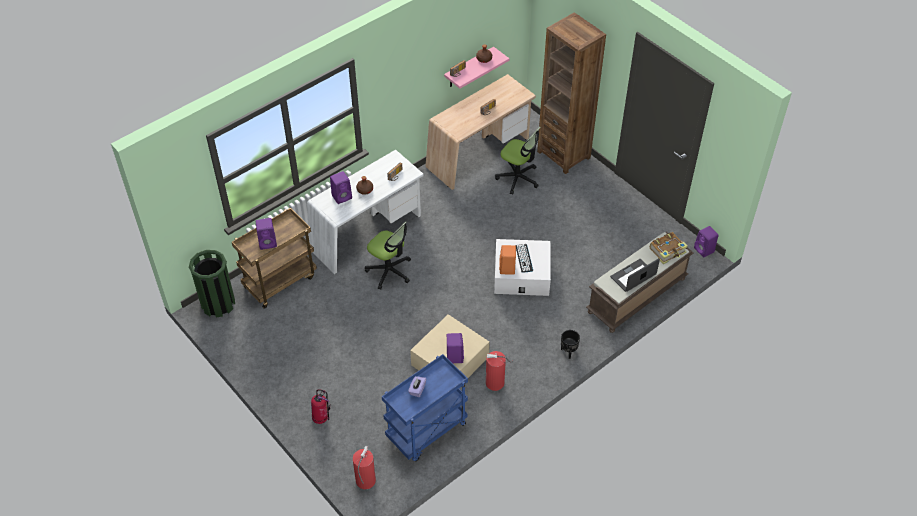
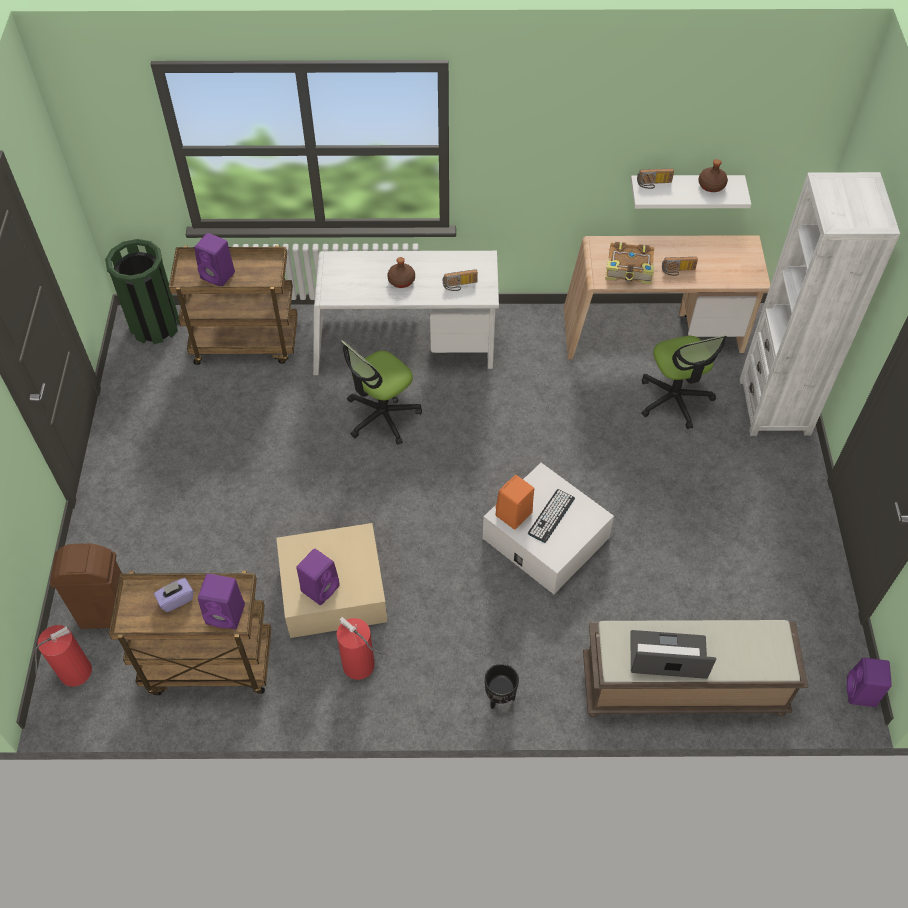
camera: 40 degrees right, 5 degrees up
fire extinguisher [311,389,331,424] -> none
purple speaker [330,171,352,204] -> purple speaker moved to [198,574,245,629]
office chair [365,221,411,290] -> office chair turned 60 degrees clockwise [341,340,422,445]
blue cart [382,354,468,461] -> brown cart [109,571,272,695]
pink shelf [444,47,509,89] -> white shelf [631,175,751,209]
brown bookcase [537,12,606,174] -> white bookcase [739,172,900,436]
book [650,232,688,264] -> book moved to [605,242,654,284]
none -> brown trash can [50,543,122,629]

